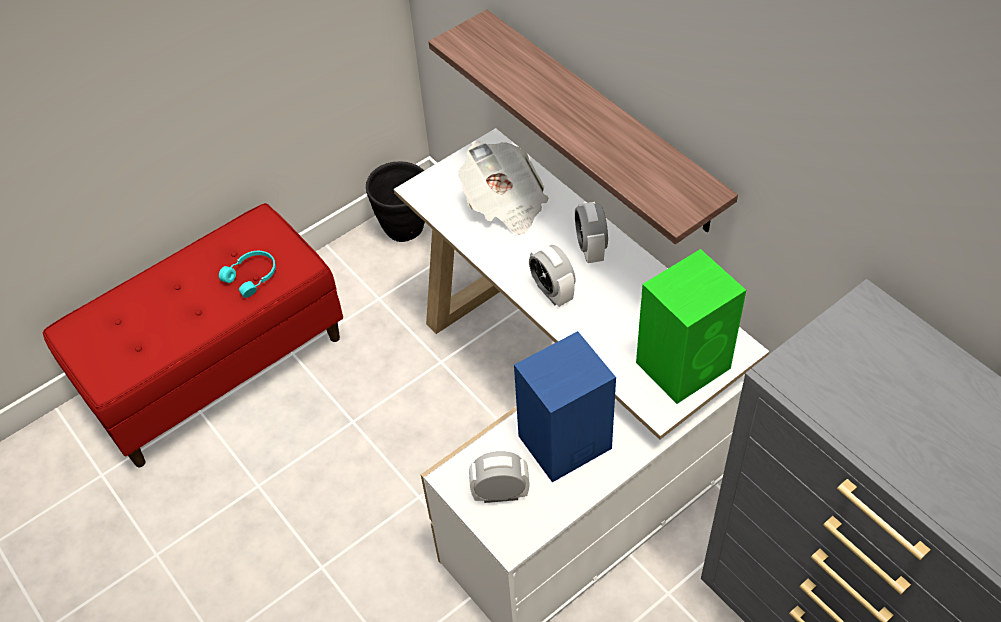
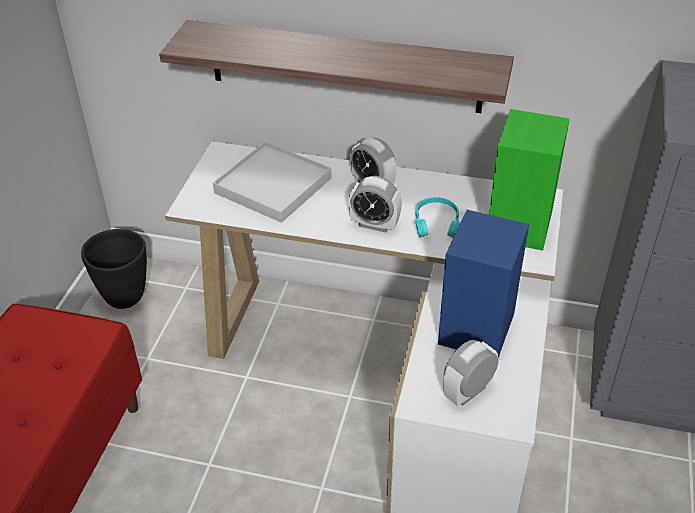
camera: 40 degrees left, 10 degrees down
turquoise headphones [219,251,276,298] -> turquoise headphones moved to [416,197,460,238]
newspaper [458,142,549,234] -> white tray [213,142,332,223]

